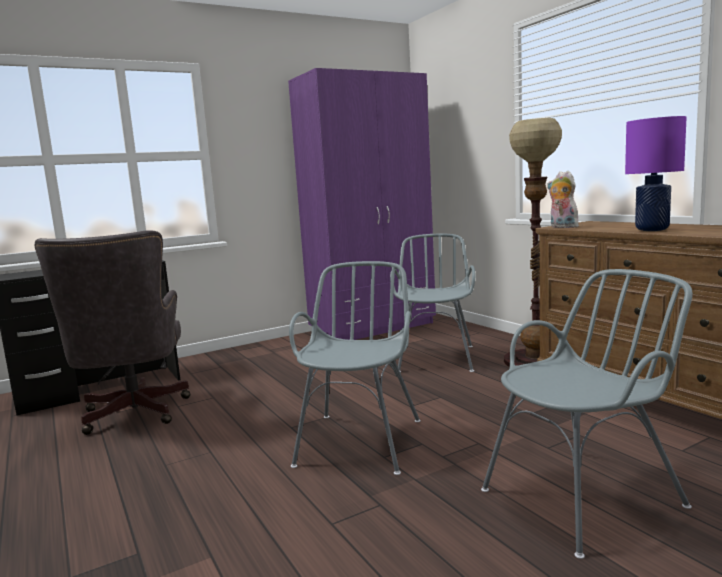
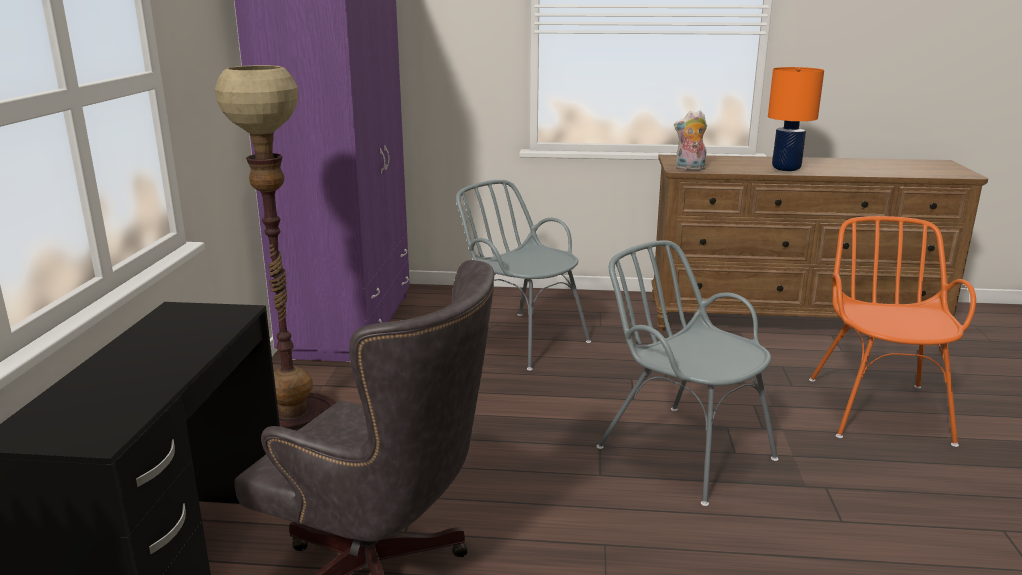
camera: 55 degrees left, 10 degrees up
grey chair [481,269,693,559] -> orange chair [809,216,976,447]
floor lamp [504,118,562,367] -> floor lamp moved to [215,65,336,431]
purple table lamp [625,116,687,231] -> orange table lamp [768,67,824,171]

